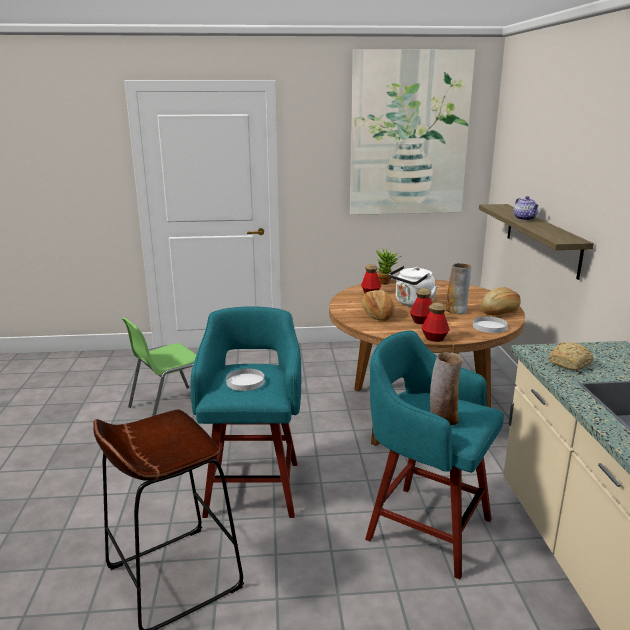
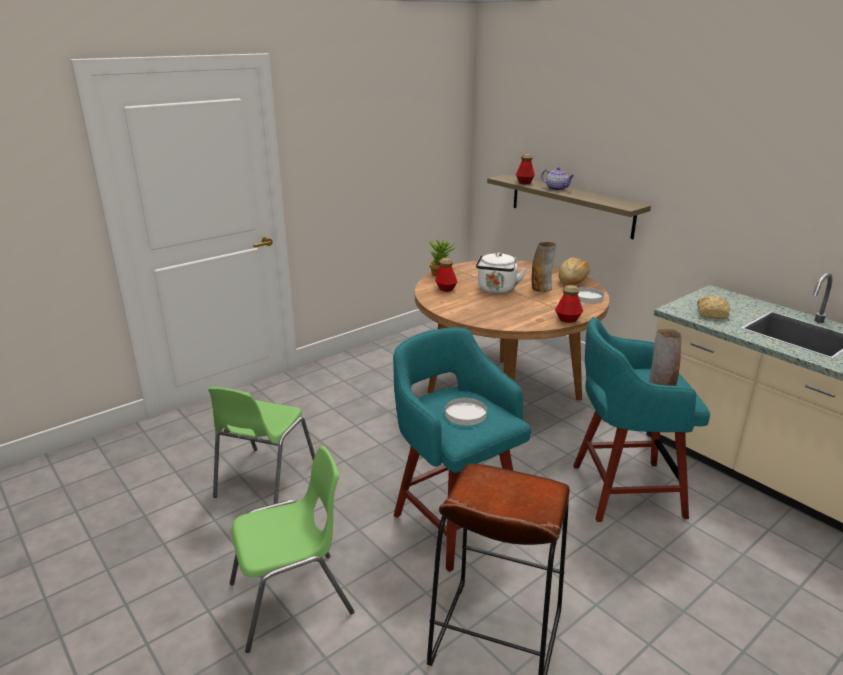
camera: 35 degrees left, 5 degrees up
picture [350,49,475,215] -> none
bread [362,290,395,321] -> none
bottle [410,288,432,324] -> bottle moved to [516,154,535,184]
none -> green chair [230,446,355,653]

